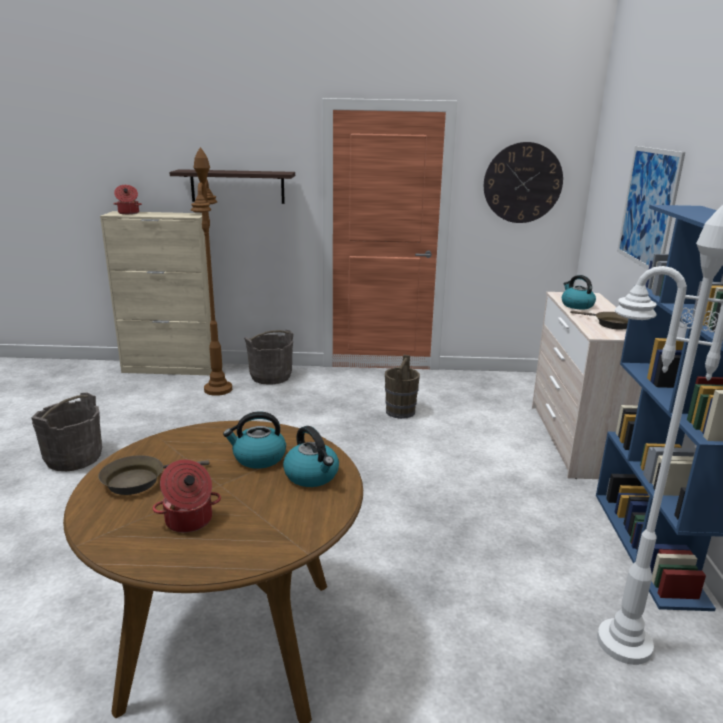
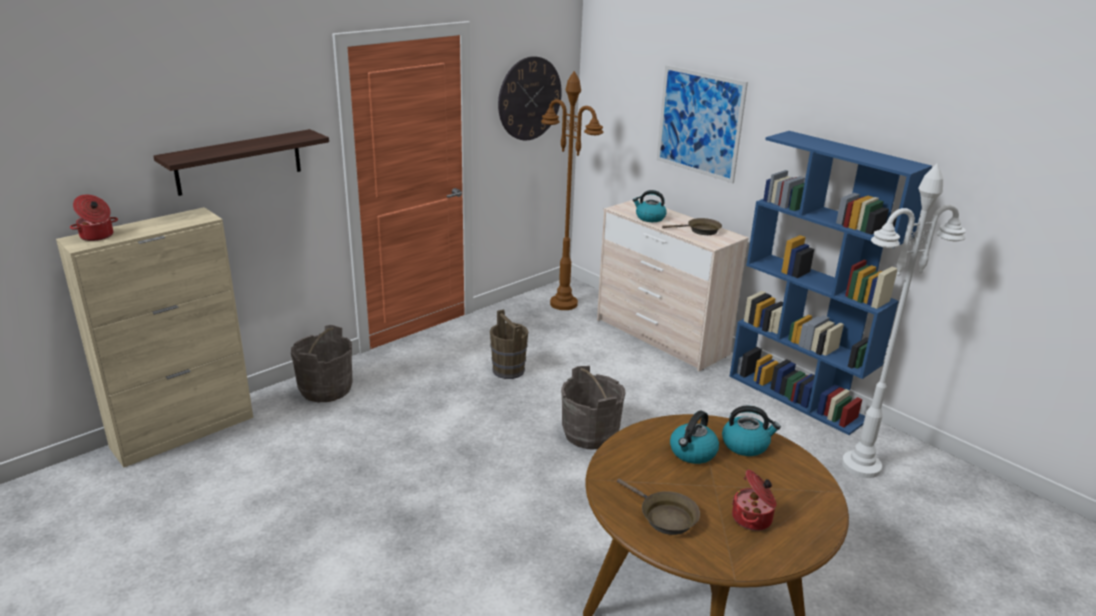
camera: 45 degrees left, 5 degrees up
grey bucket [31,393,102,471] -> grey bucket moved to [561,366,626,450]
brown frying pan [98,455,209,495] -> brown frying pan turned 60 degrees counterclockwise [617,479,700,535]
brown floor lamp [191,147,232,396] -> brown floor lamp moved to [541,71,603,310]

